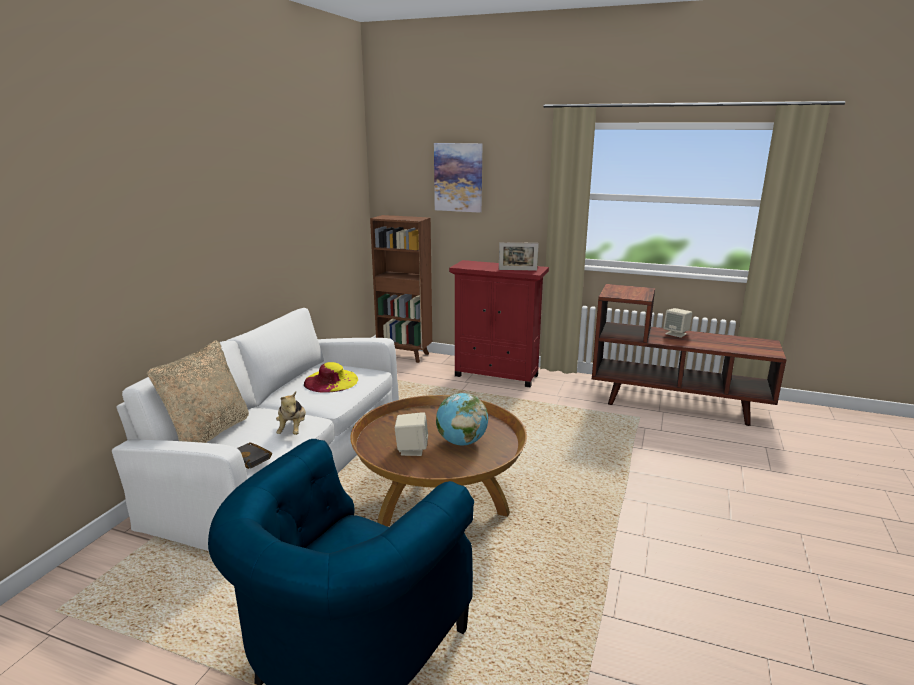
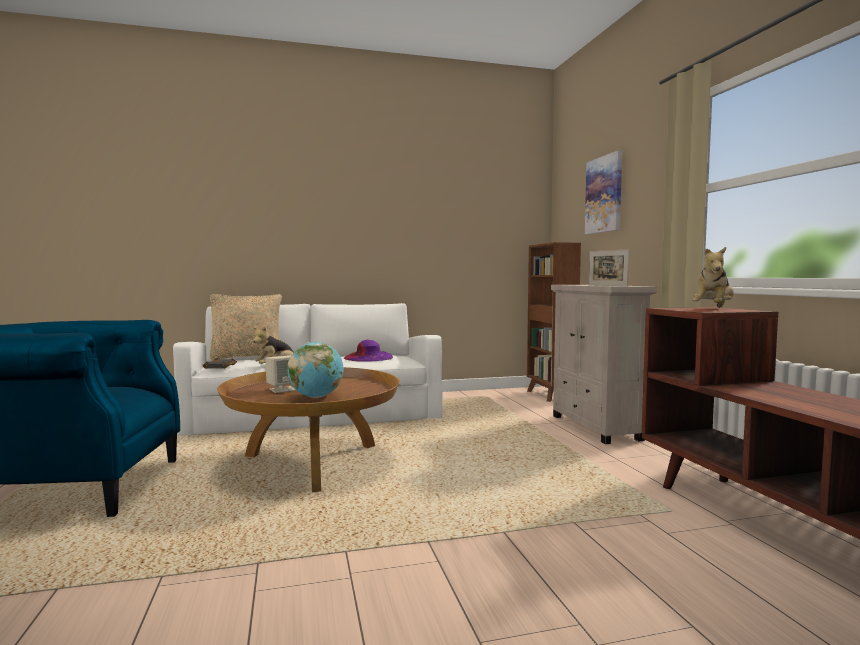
camera: 55 degrees right, 15 degrees down
yellow hat [304,362,358,393] -> purple hat [344,340,393,362]
red cabinet [449,260,549,387] -> beige cabinet [551,285,657,444]
beige speaker [663,308,692,338] -> none
none -> plush toy [692,247,734,308]

